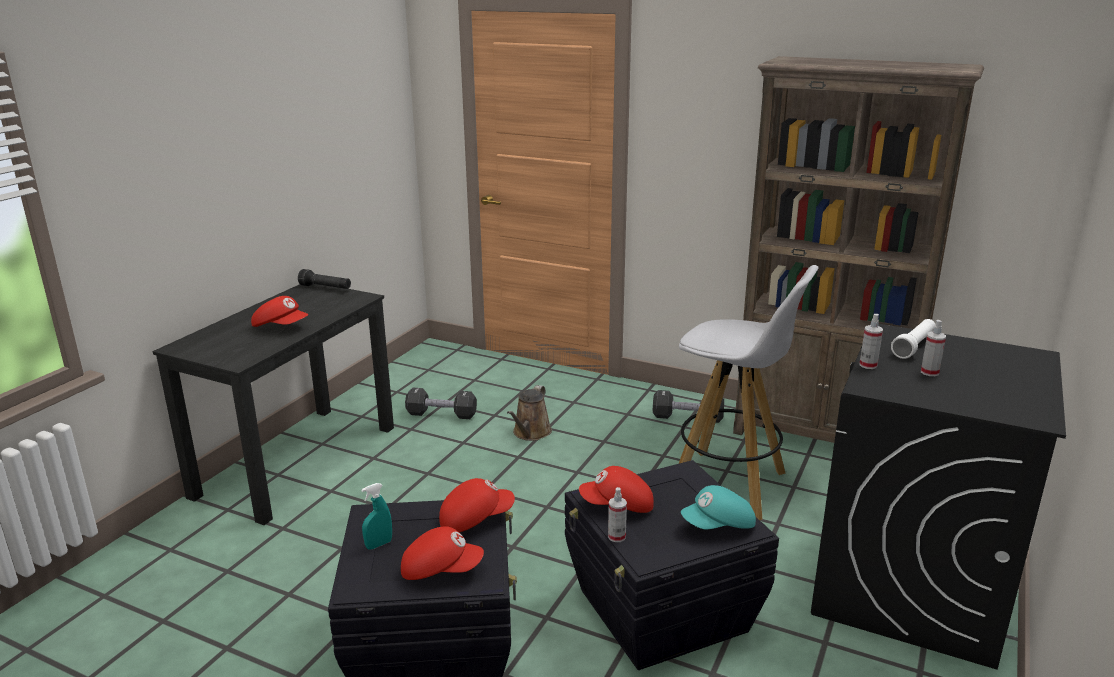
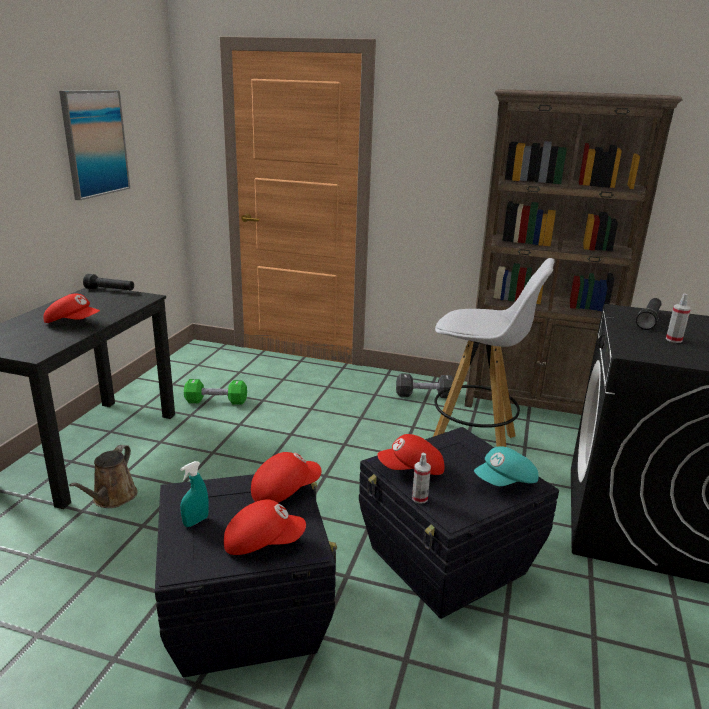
camera: 10 degrees left, 0 degrees up
black dumbbell [405,388,477,419] -> green dumbbell [184,379,247,405]
brown watering can [507,385,552,441] -> brown watering can moved to [69,445,138,508]
spray bottle [859,314,883,369] -> none
white flashlight [891,319,935,359] -> black flashlight [636,298,662,330]
none -> picture [59,90,130,200]

